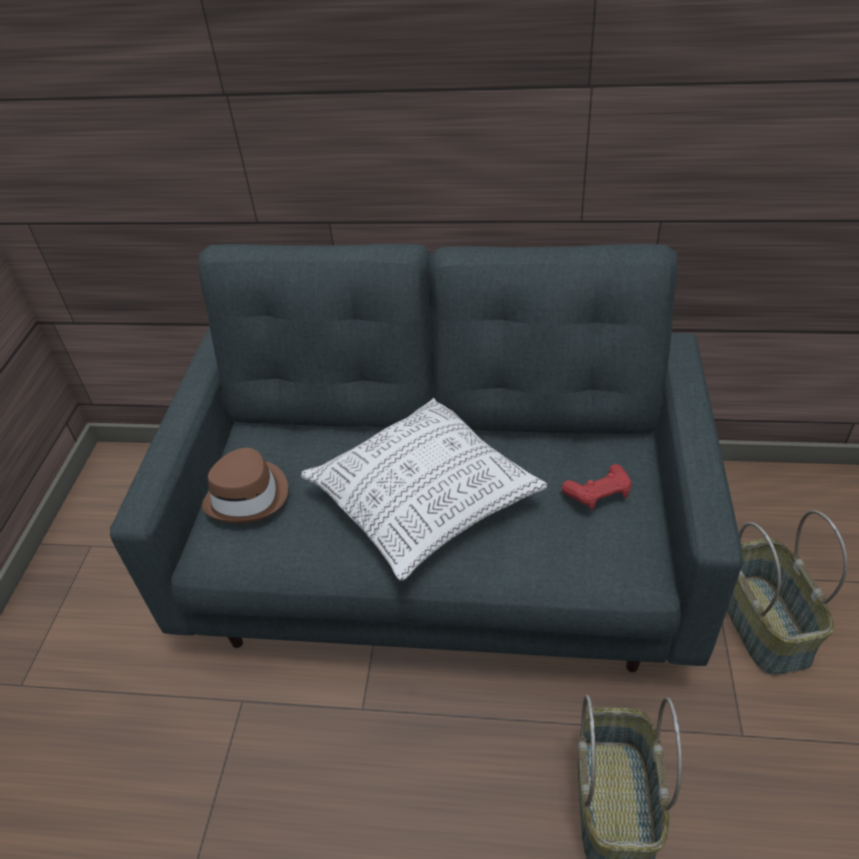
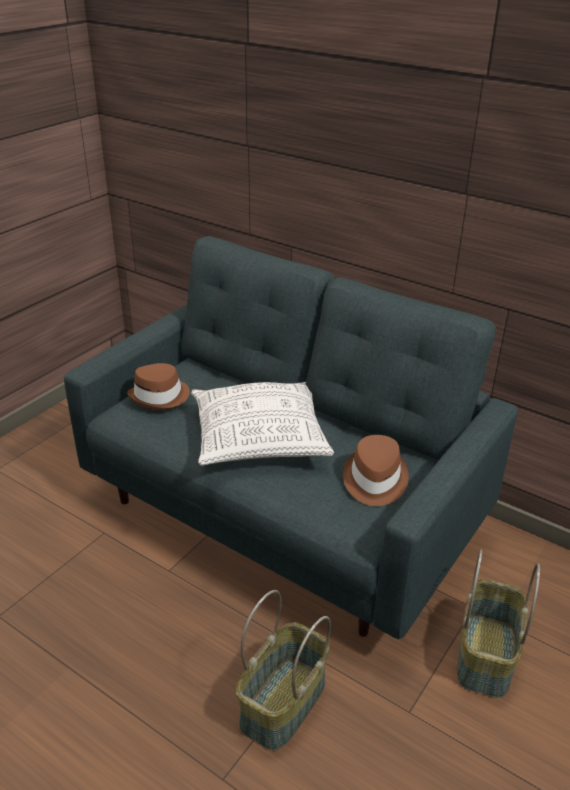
camera: 25 degrees right, 10 degrees down
red game controller [562,464,631,510] -> brown hat [343,435,409,506]

